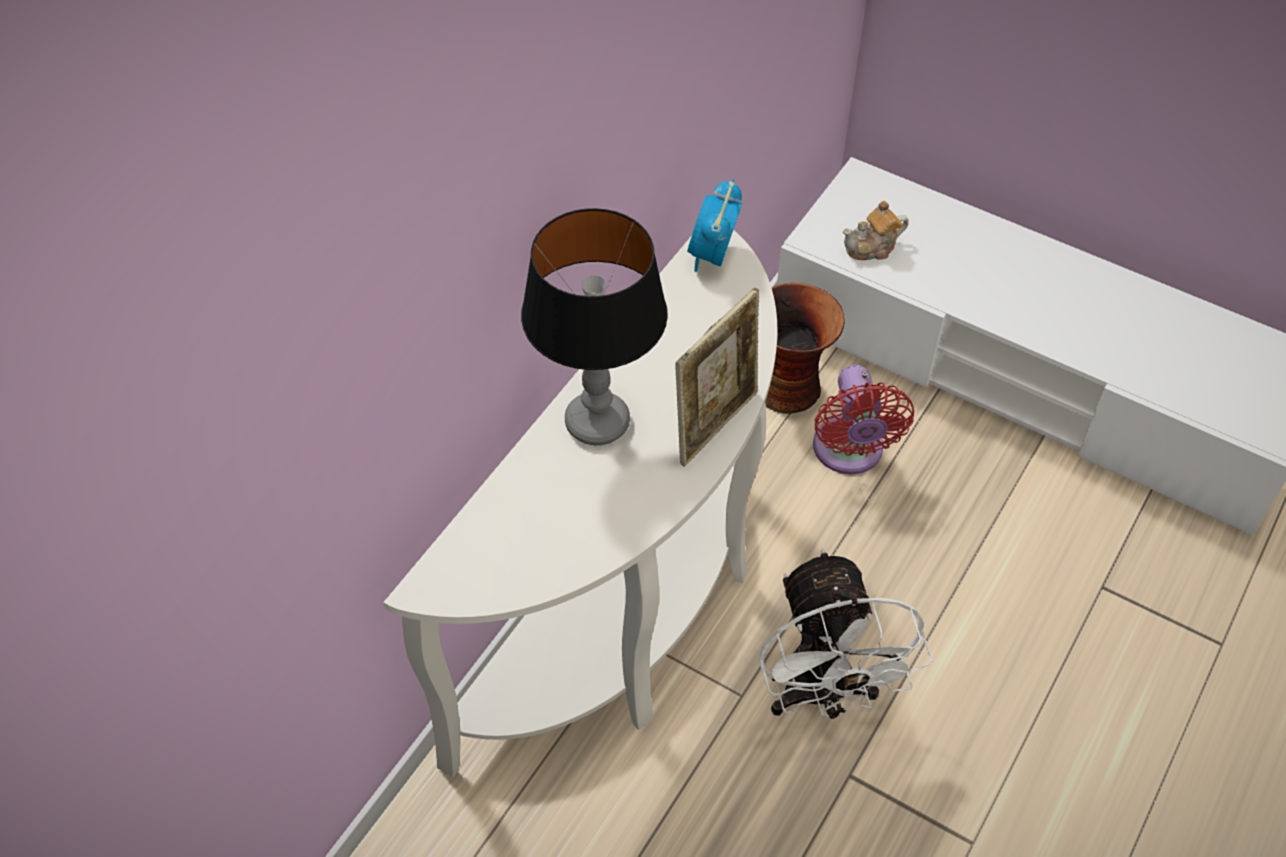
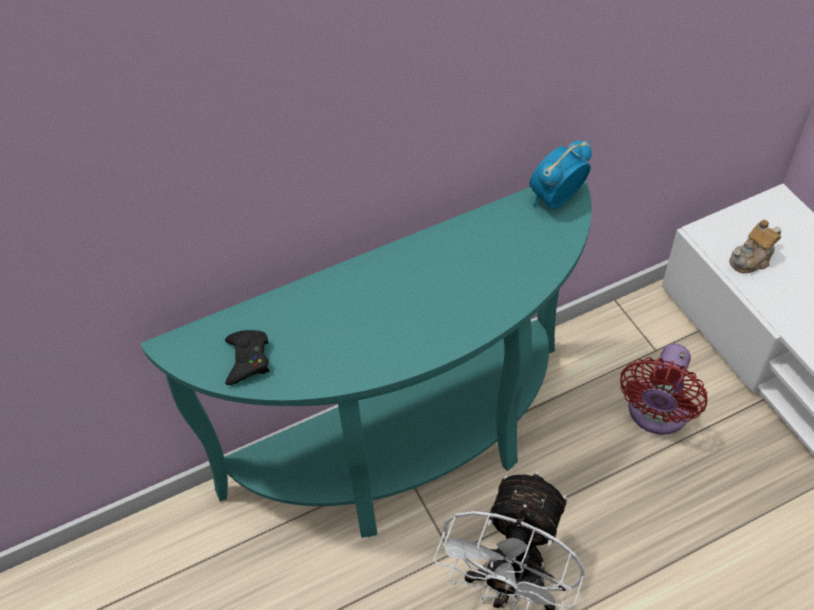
camera: 35 degrees right, 0 degrees up
white console table [383,230,777,778] -> turquoise console table [140,180,592,538]
table lamp [521,208,668,445] -> none
picture frame [675,288,759,466] -> none
vase [765,283,845,414] -> none
teapot [842,201,909,260] -> teapot turned 45 degrees counterclockwise [729,220,781,273]
none -> black game controller [225,330,269,385]

